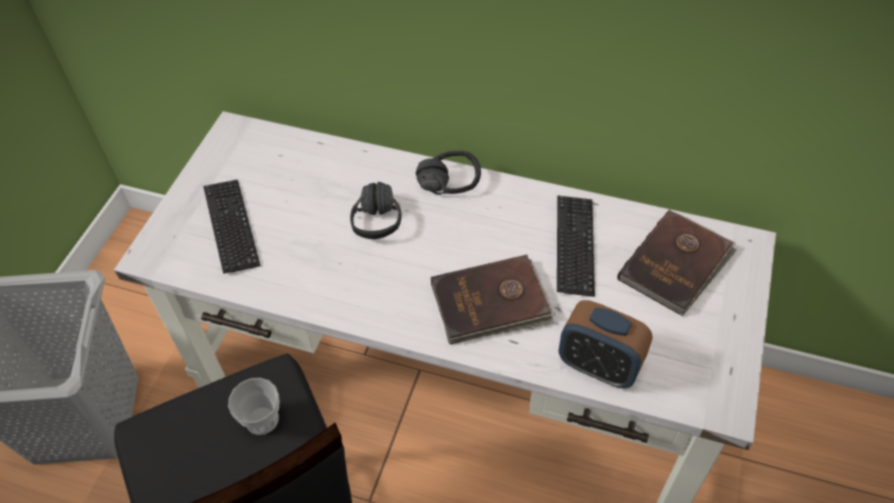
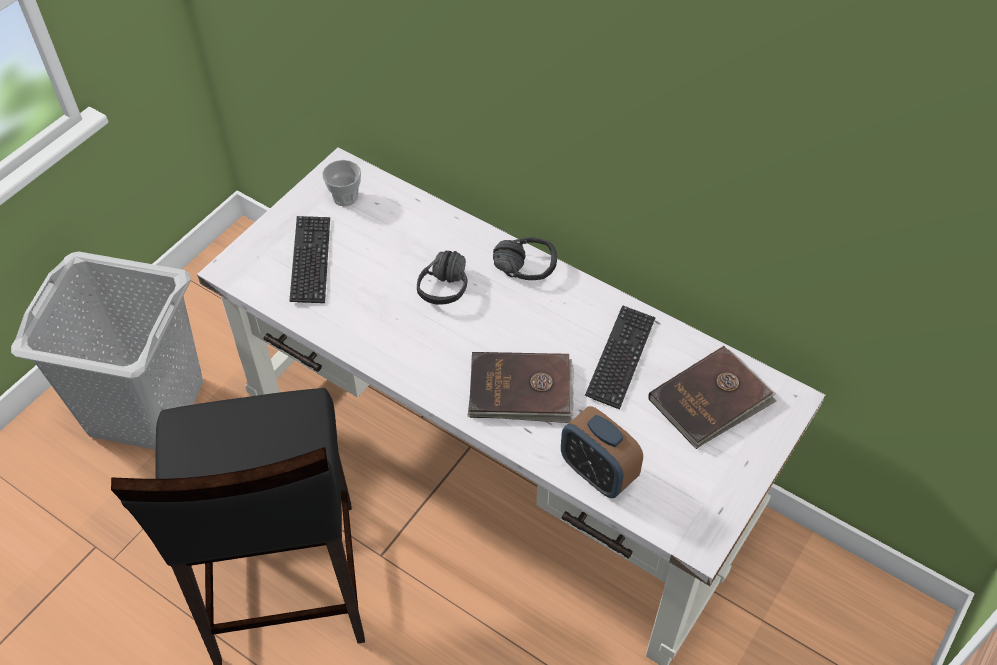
camera: 15 degrees right, 0 degrees up
cup [228,378,280,435] -> cup moved to [322,160,361,206]

